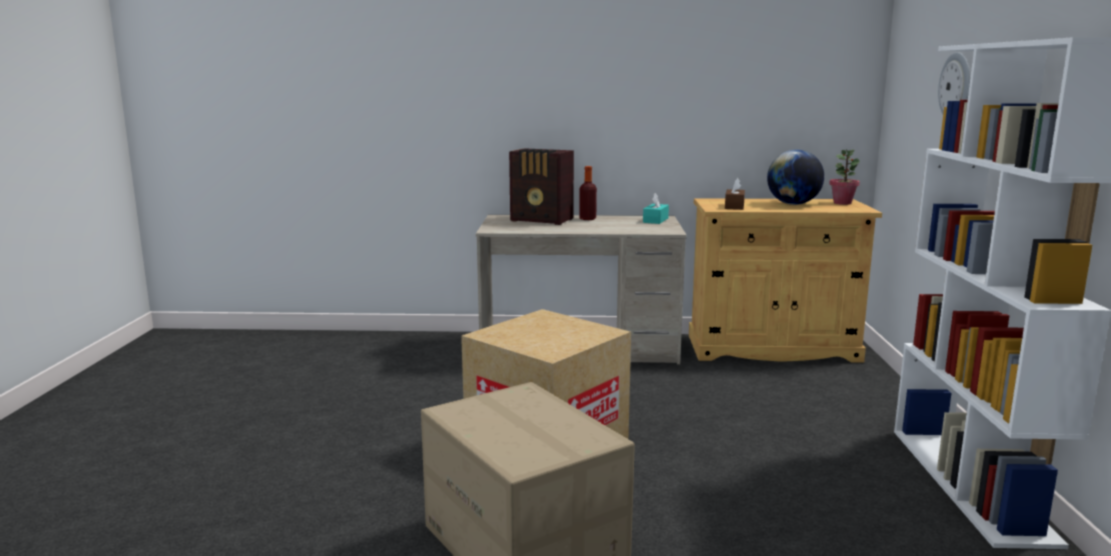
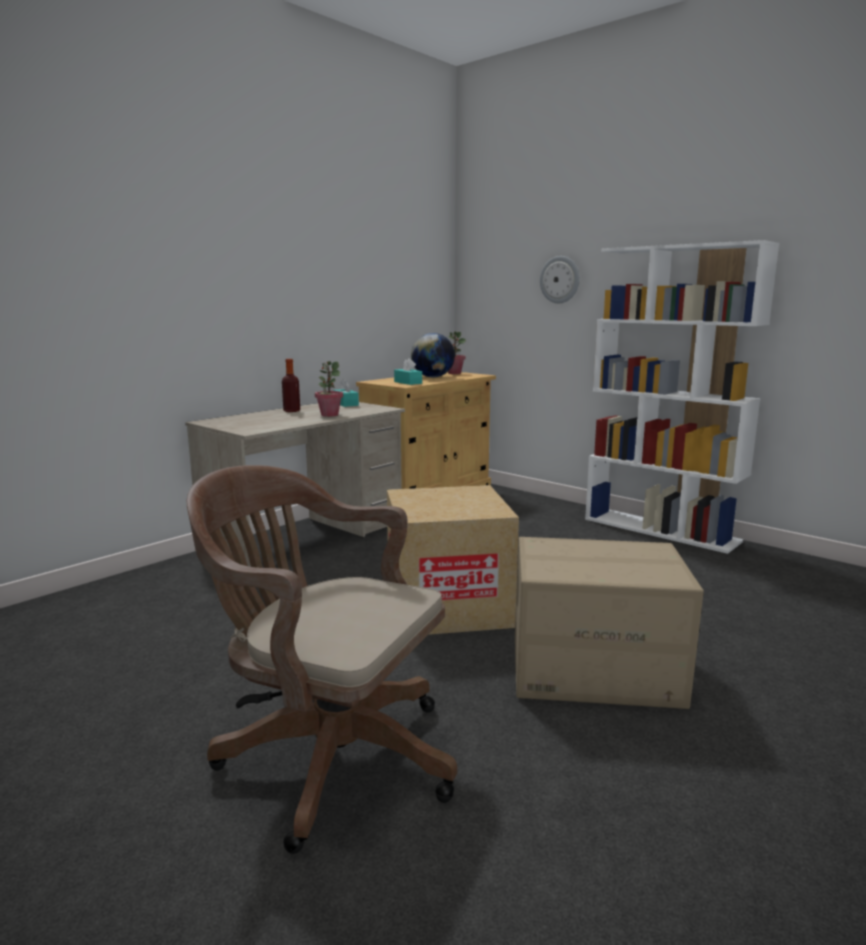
camera: 50 degrees left, 0 degrees up
radio [509,148,574,225] -> none
brown tissue box [725,178,745,210] -> turquoise tissue box [394,358,422,385]
none -> brown office chair [186,465,457,854]
none -> potted plant [315,361,343,417]

